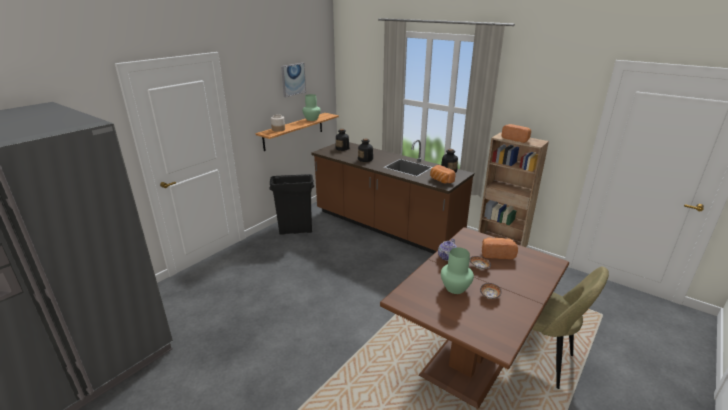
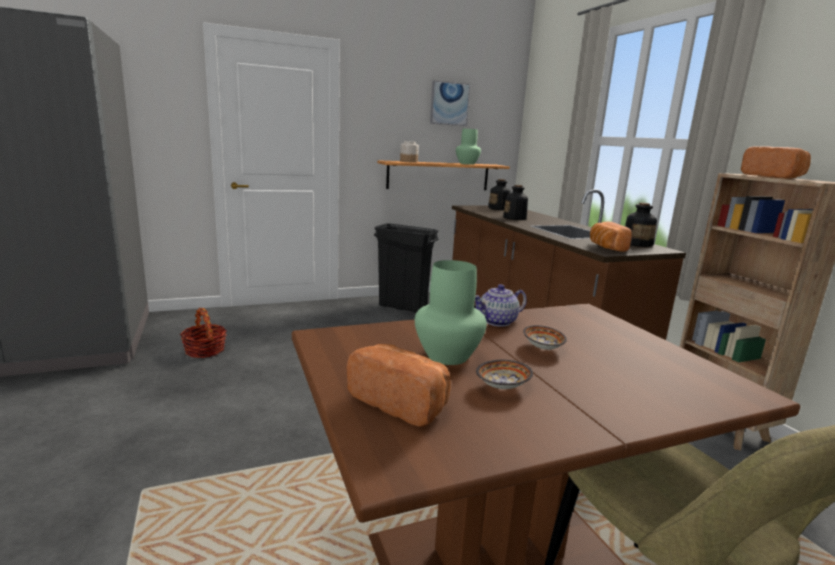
camera: 30 degrees right, 10 degrees down
bread [482,237,518,259] -> bread moved to [347,344,451,427]
none -> basket [180,308,227,358]

